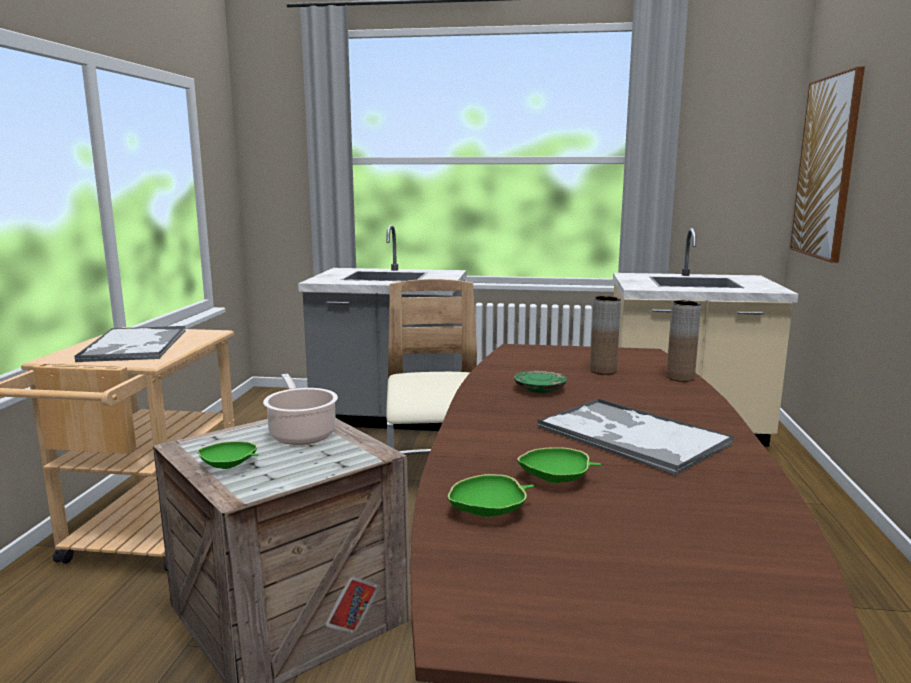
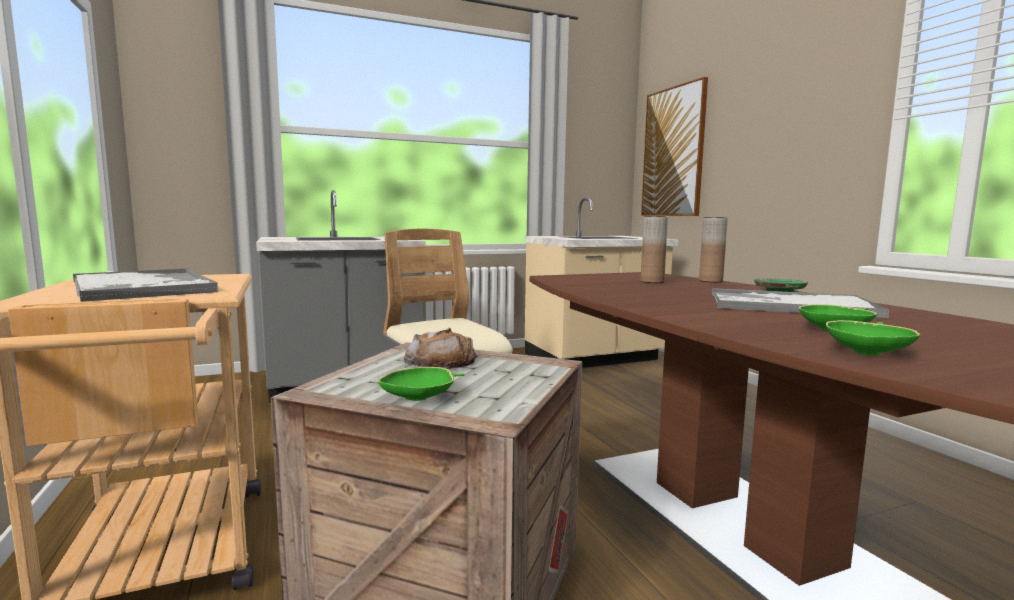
camera: 30 degrees left, 5 degrees down
cooking pot [263,374,338,445] -> bread [404,328,477,369]
green plate [514,371,567,393] -> green plate moved to [754,278,808,292]

